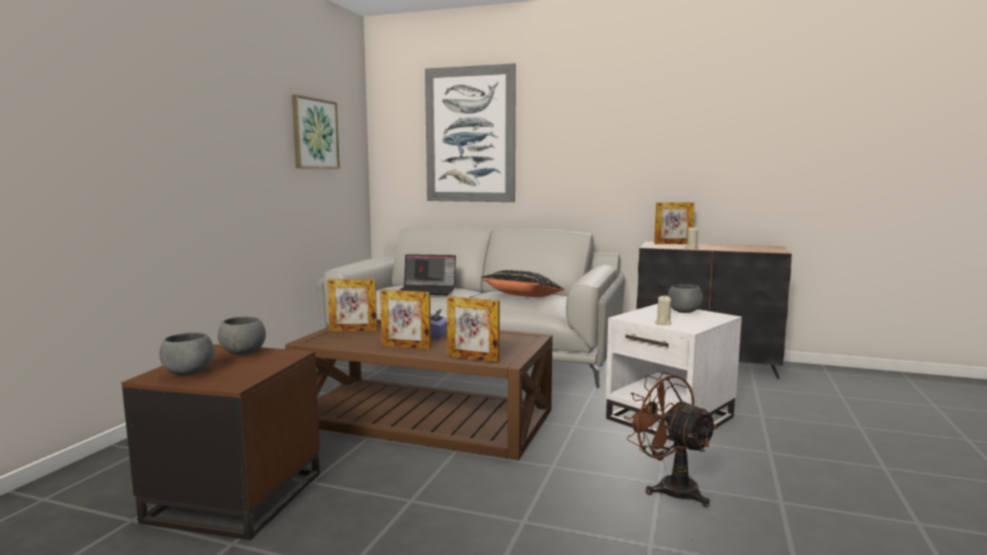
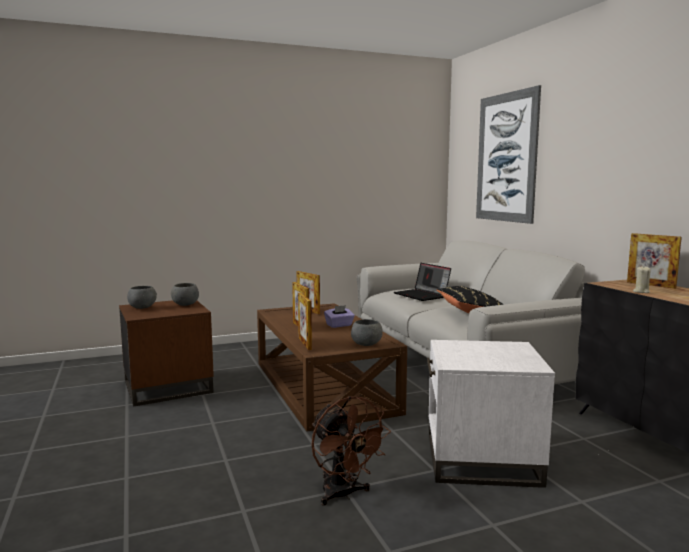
camera: 50 degrees right, 0 degrees up
picture [292,95,340,169] -> none
brown fan [624,372,718,507] -> brown fan turned 135 degrees clockwise [311,396,391,506]
beige candle [655,295,671,325] -> none
grey bowl [667,284,703,313] -> grey bowl moved to [351,319,383,346]

